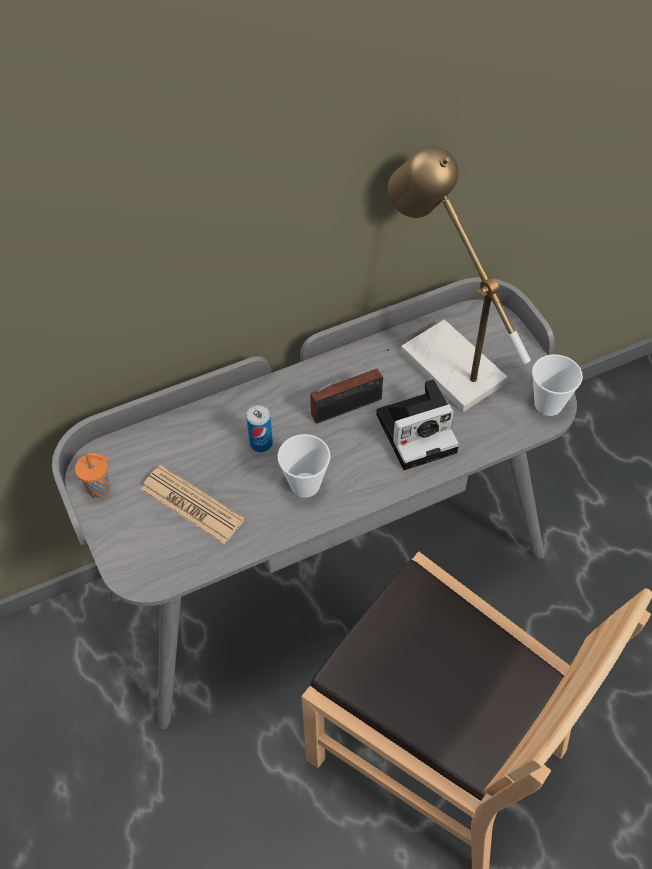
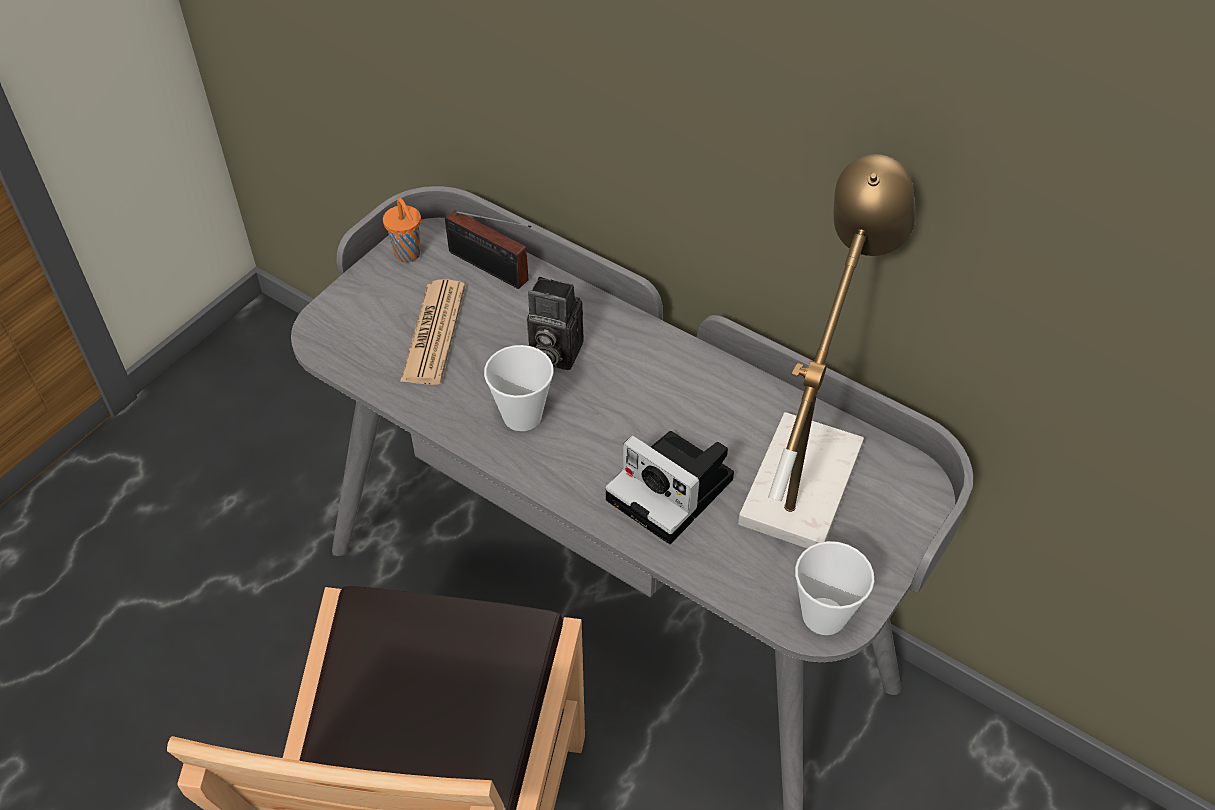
camera: 60 degrees right, 5 degrees down
can [246,405,273,452] -> camera [527,277,584,370]
radio [310,349,389,424] -> radio moved to [445,210,531,289]

